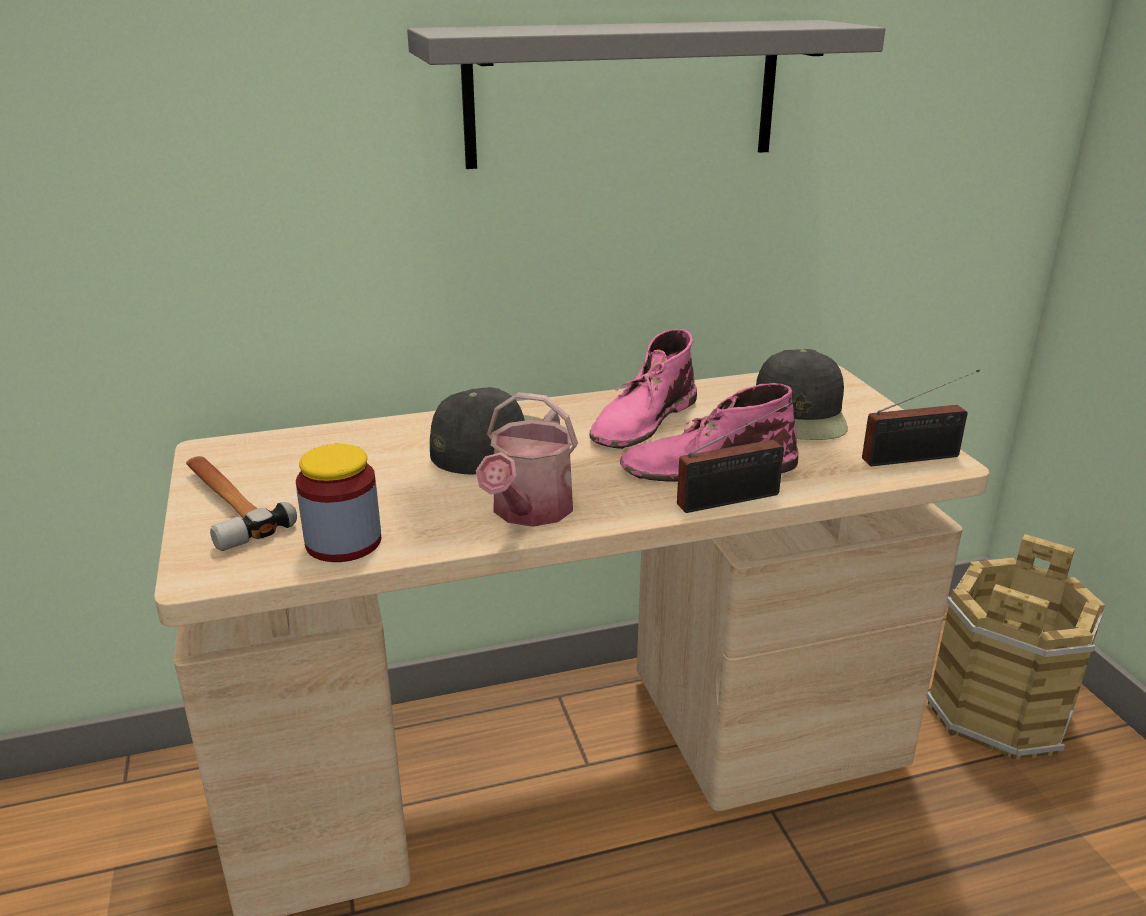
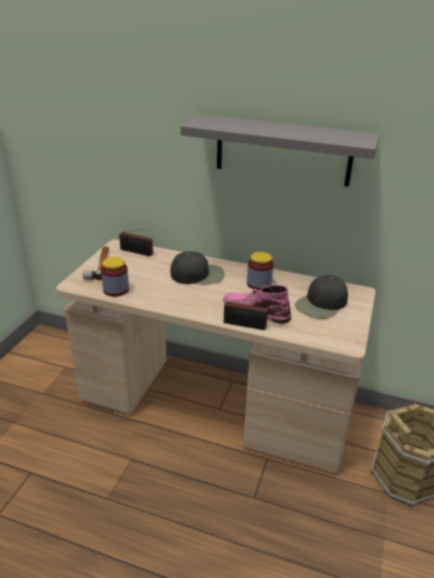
camera: 35 degrees right, 5 degrees up
watering can [476,392,578,527] -> none
pink boot [590,329,697,449] -> jar [247,252,274,290]
radio [862,370,980,466] -> radio moved to [119,227,155,257]

